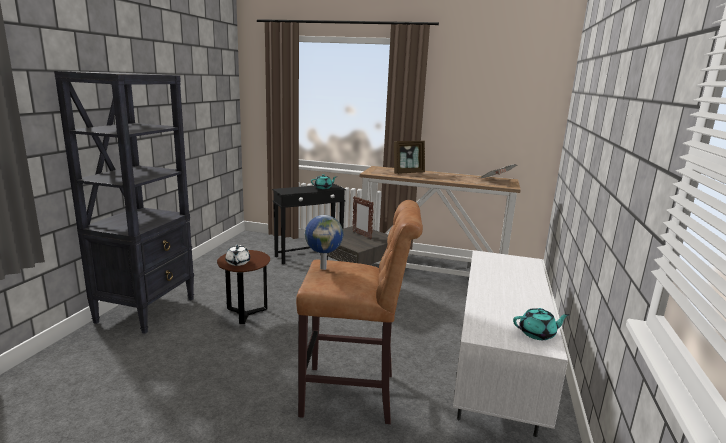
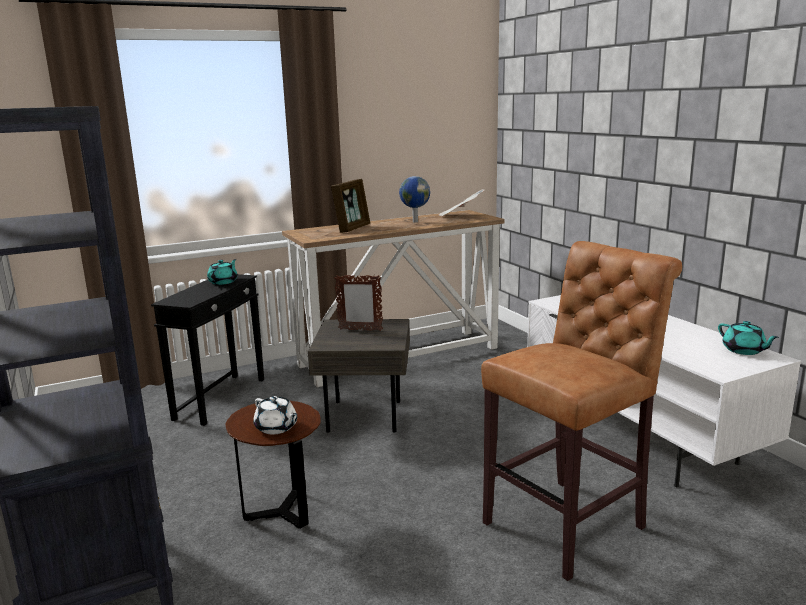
camera: 40 degrees left, 0 degrees up
globe [305,215,343,270] -> globe moved to [399,176,430,222]
turquoise teapot [513,308,570,340] -> turquoise teapot turned 105 degrees clockwise [718,321,779,355]

